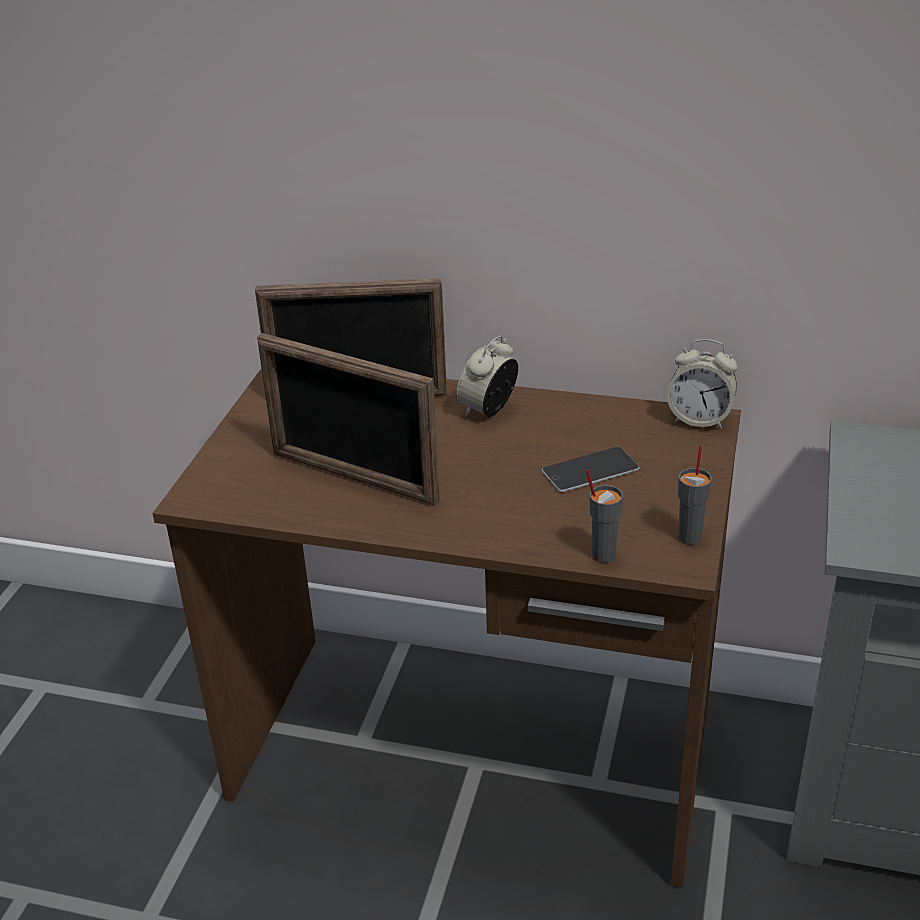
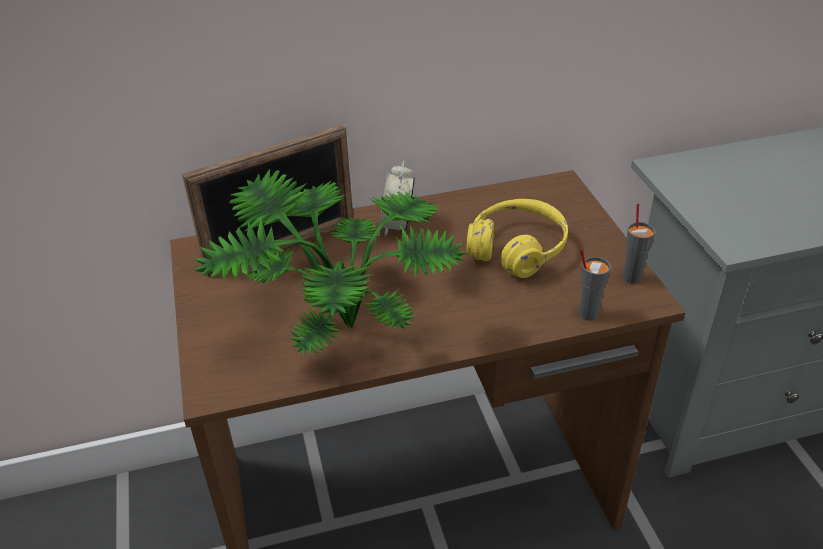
camera: 30 degrees left, 5 degrees up
picture frame [257,333,440,505] -> potted plant [193,169,467,355]
phone [542,447,640,492] -> yellow headphones [466,199,568,278]
alarm clock [667,339,738,428] -> none

